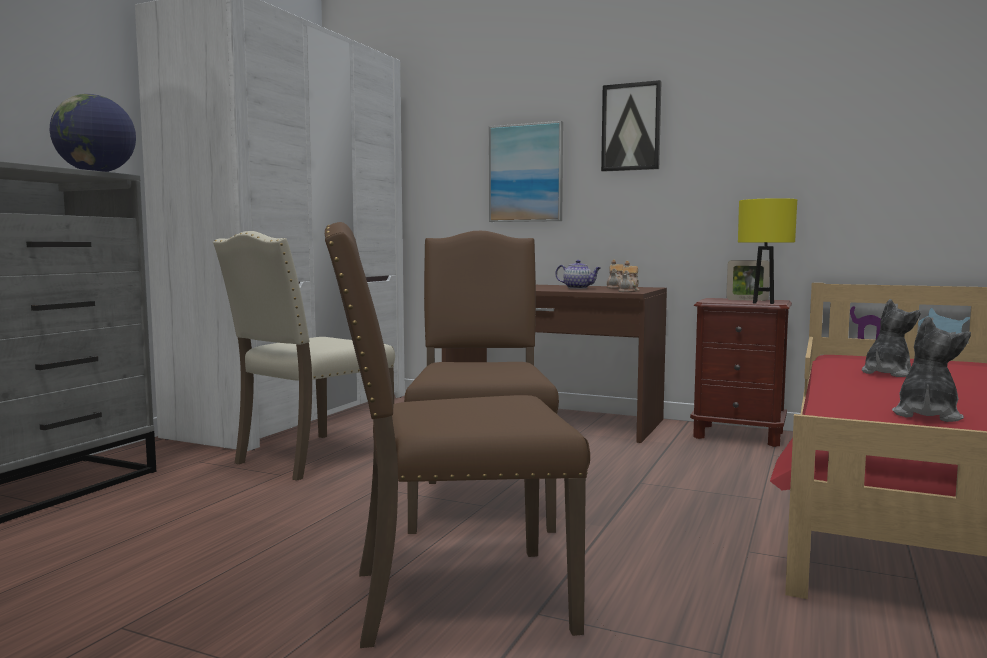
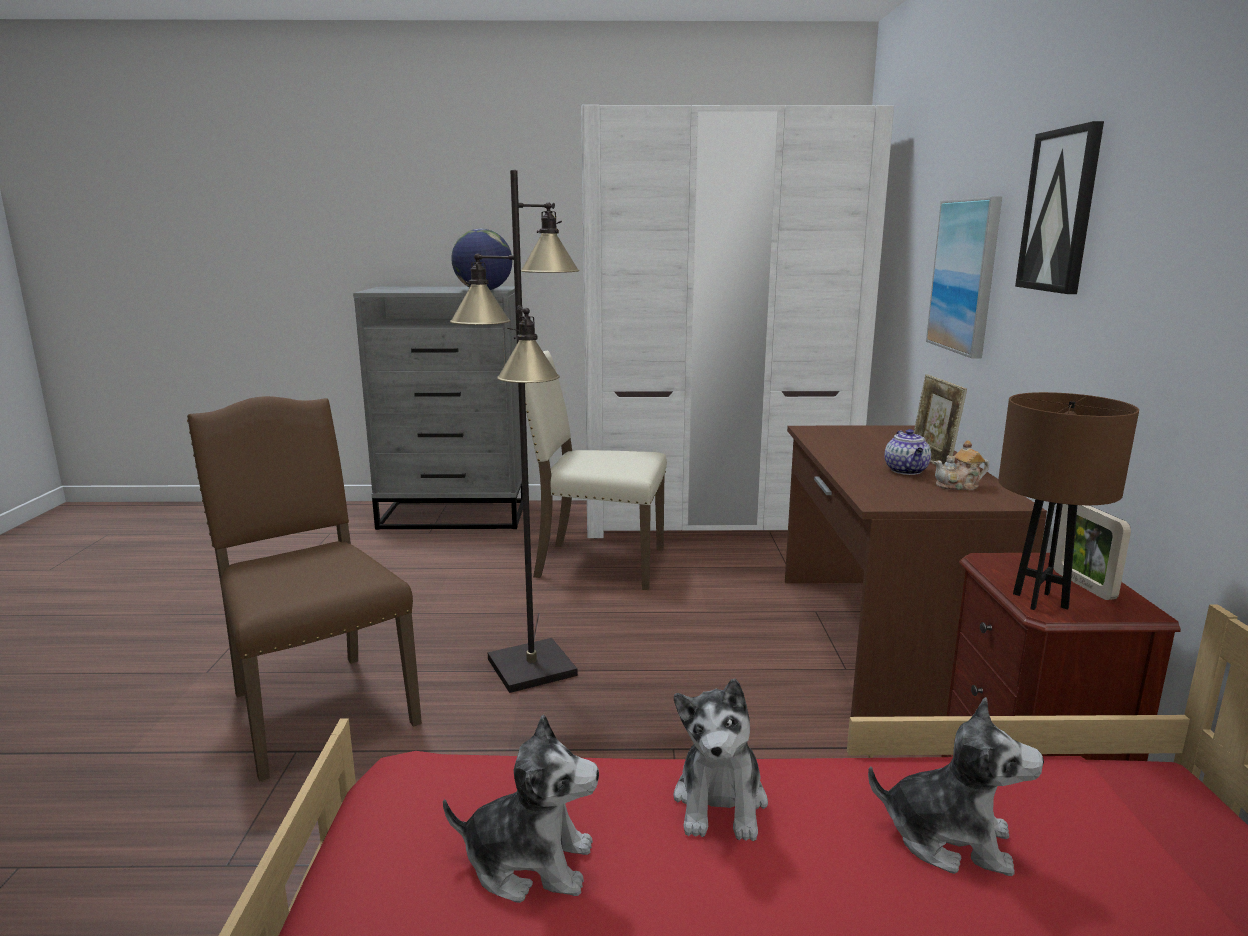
camera: 65 degrees right, 10 degrees up
brown chair [404,231,559,534] -> black floor lamp [450,170,580,693]
teapot [618,261,640,292] -> none
yellow table lamp [738,198,797,304] -> brown table lamp [998,392,1139,610]
none -> plush toy [673,679,768,841]
none -> picture frame [914,374,967,465]

